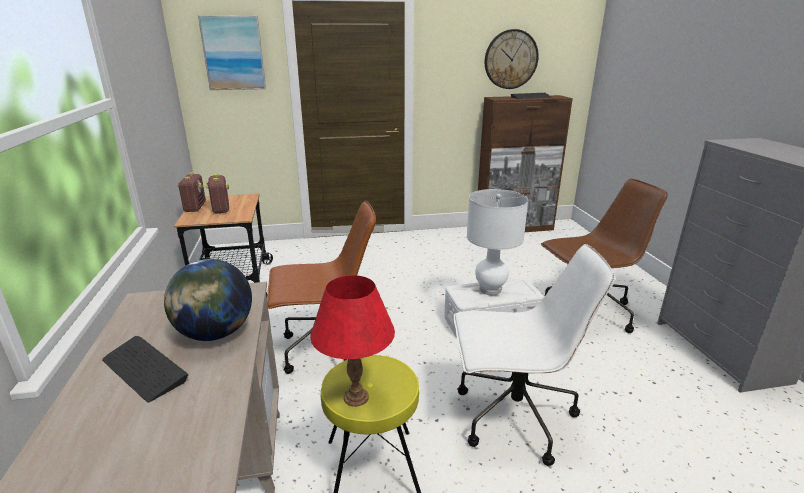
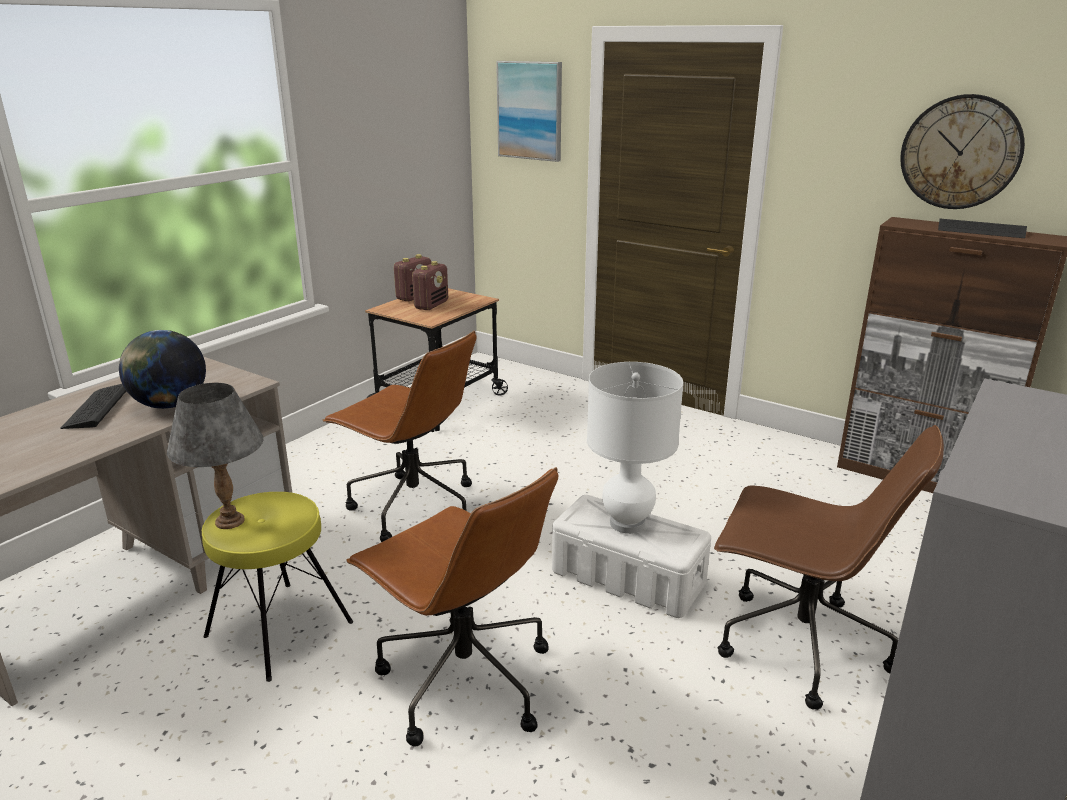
camera: 45 degrees right, 0 degrees up
red table lamp [310,275,395,407] -> grey table lamp [167,383,264,529]
white office chair [453,244,616,466] -> brown office chair [346,467,558,747]

